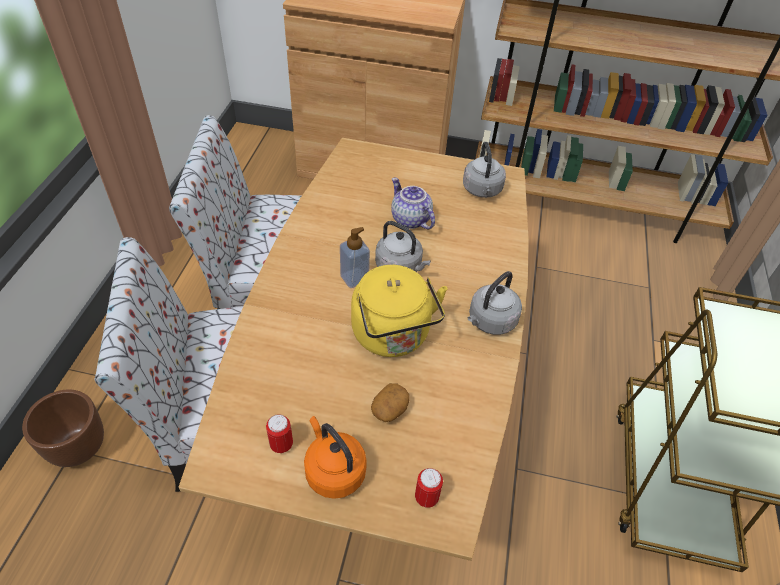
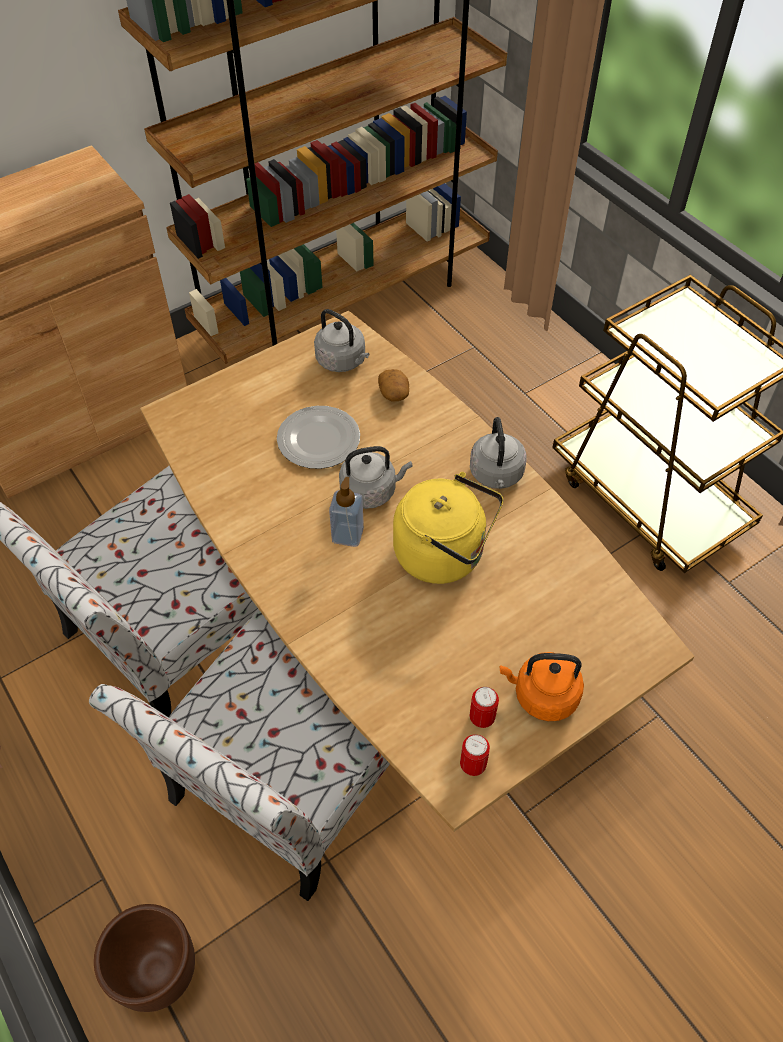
camera: 45 degrees left, 5 degrees up
potato [371,383,410,422] -> potato moved to [378,369,409,401]
teapot [391,178,435,229] -> plate [277,406,360,469]
can [415,468,443,508] -> can moved to [460,734,490,776]

